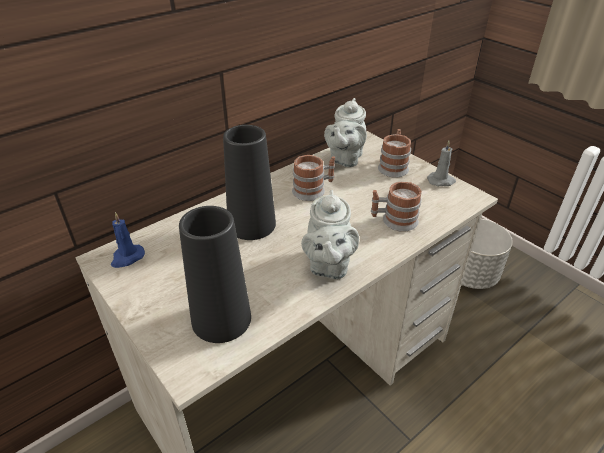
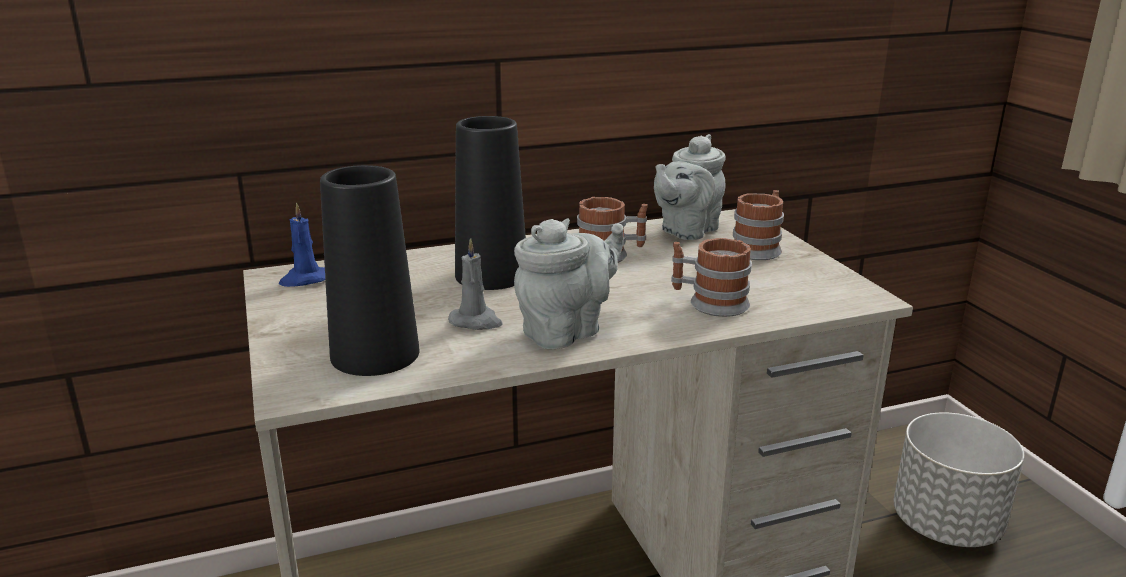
camera: 20 degrees right, 15 degrees down
grey teapot [301,190,359,280] -> grey teapot turned 150 degrees counterclockwise [514,218,624,349]
grey candle [427,141,456,186] -> grey candle moved to [448,238,502,330]

